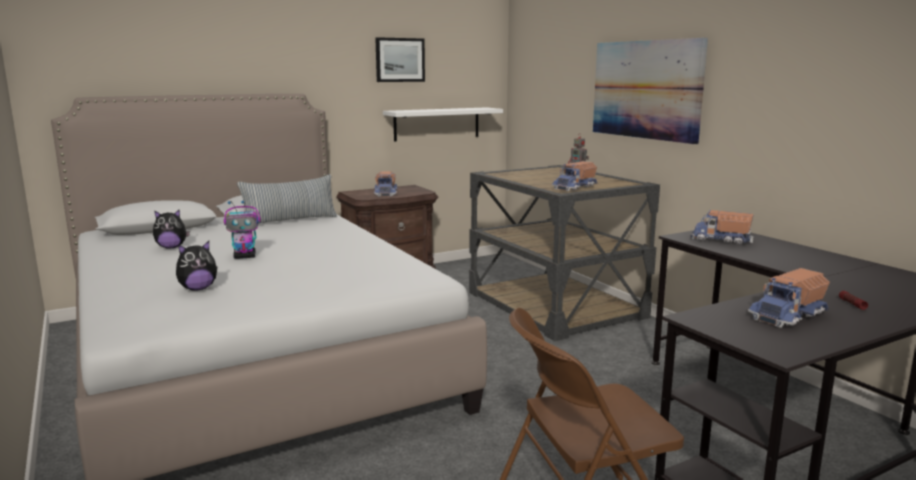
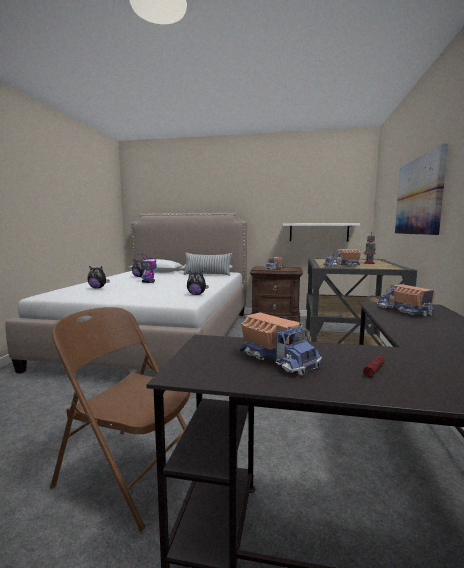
camera: 40 degrees right, 5 degrees down
picture [375,37,425,82] -> none
toy truck [748,268,830,328] -> toy truck turned 135 degrees counterclockwise [240,313,322,375]
none -> plush toy [187,271,209,295]

